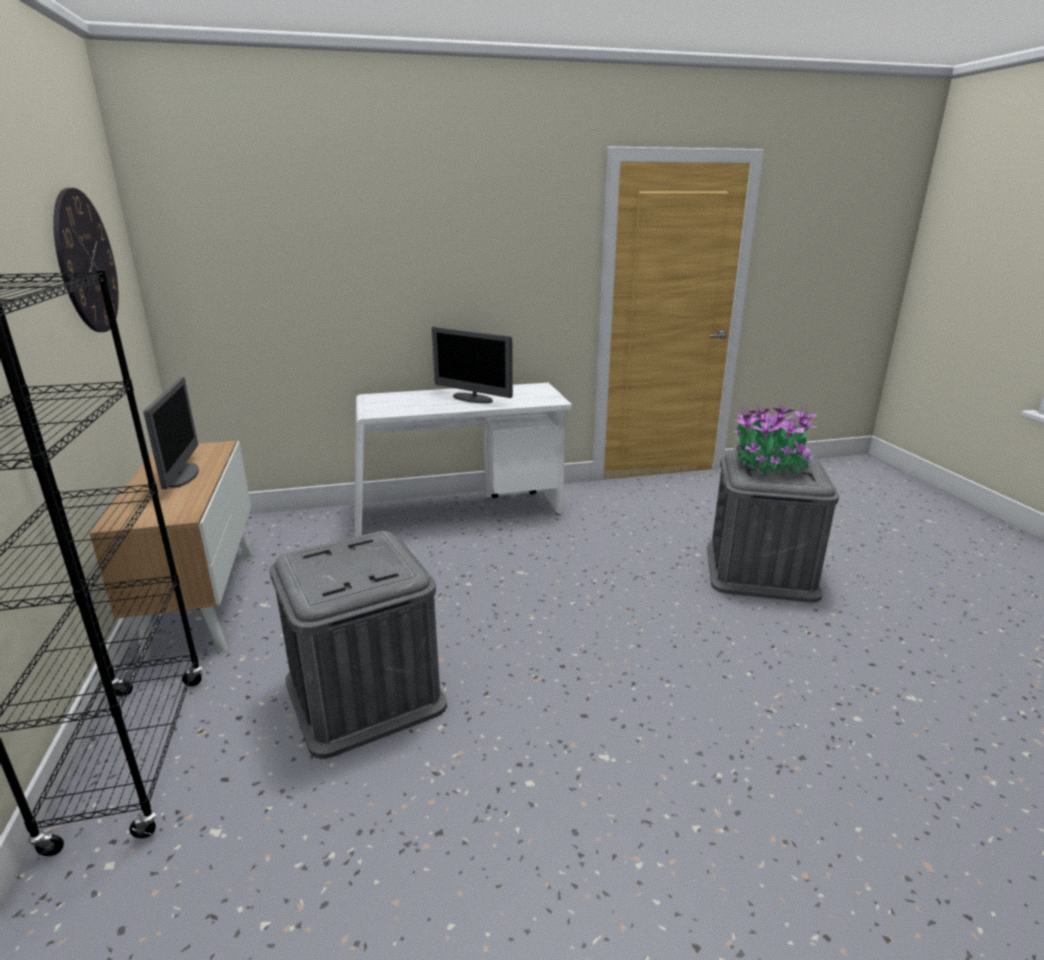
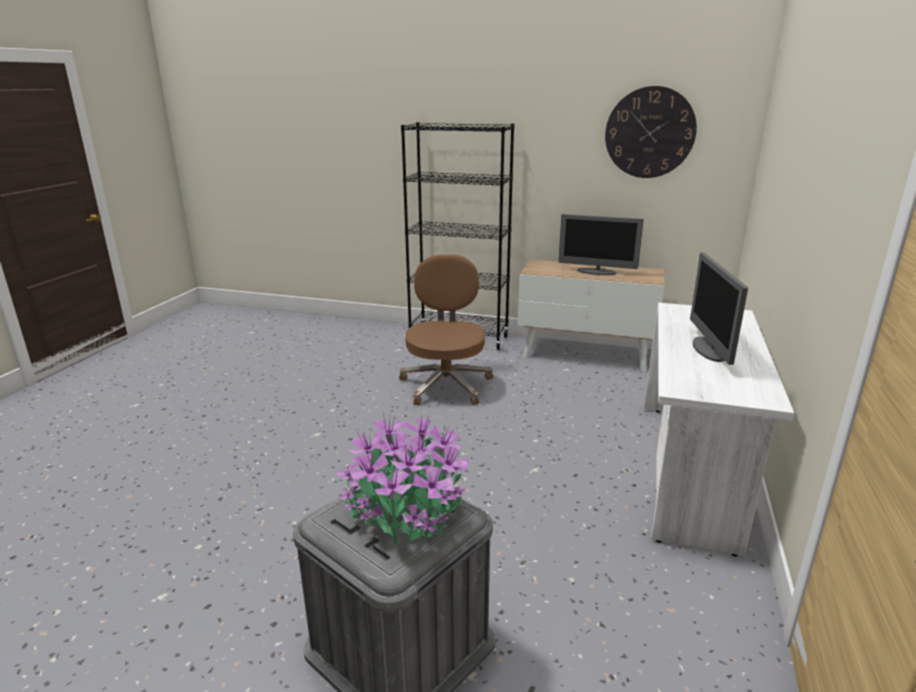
camera: 120 degrees right, 0 degrees up
grey storage box [270,531,447,759] -> brown office chair [399,254,493,405]
monitor [432,327,513,403] -> monitor turned 60 degrees counterclockwise [690,253,748,365]

